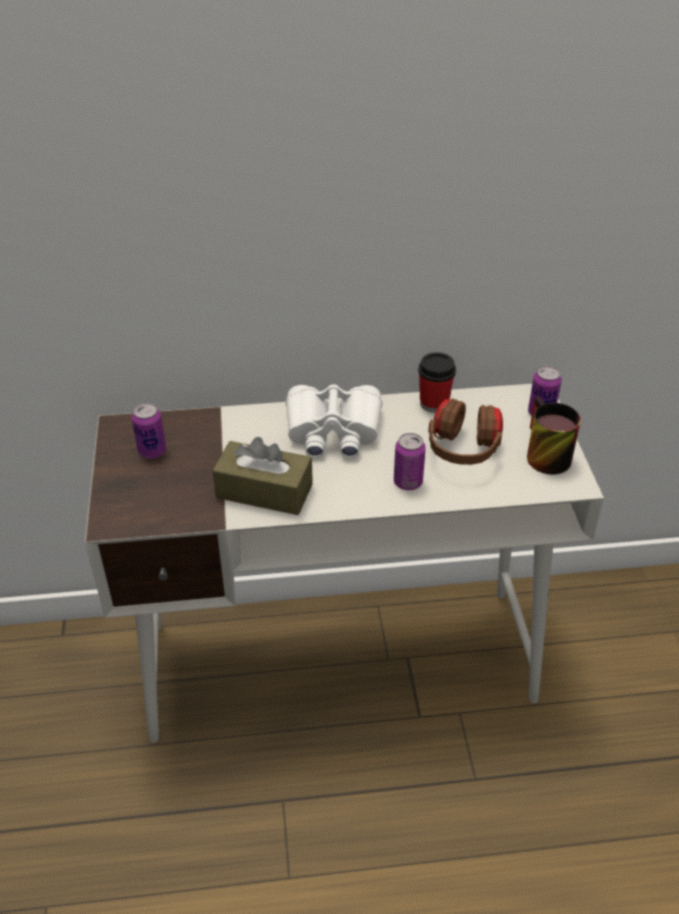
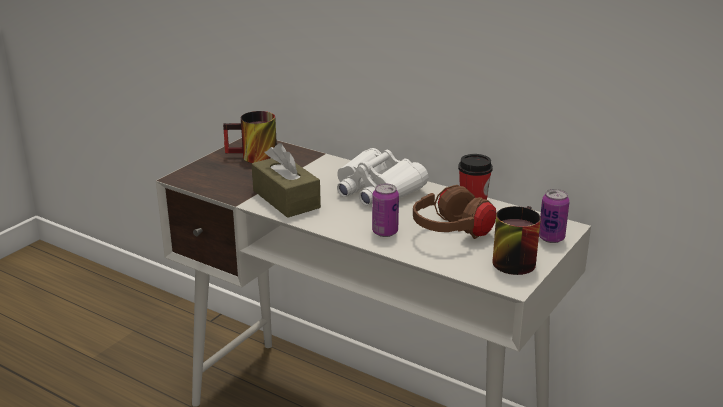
camera: 40 degrees right, 15 degrees down
can [132,403,166,459] -> mug [223,111,277,163]

